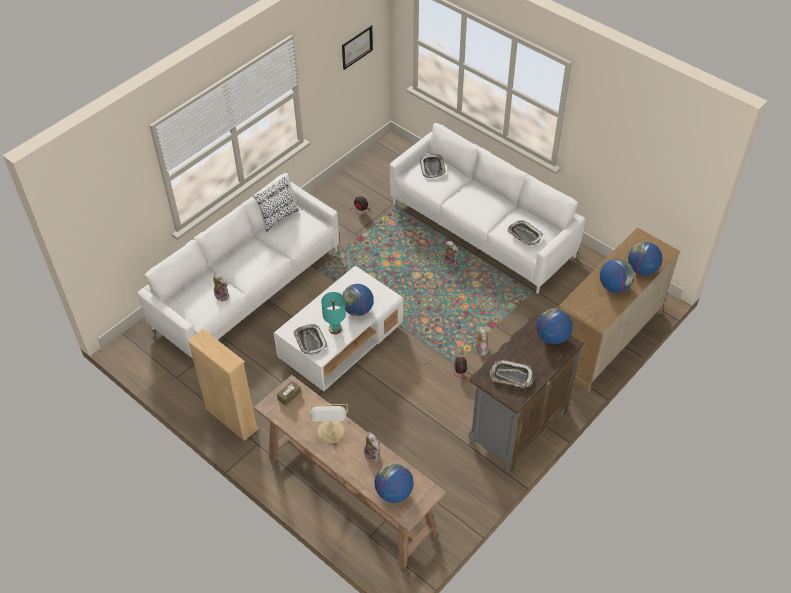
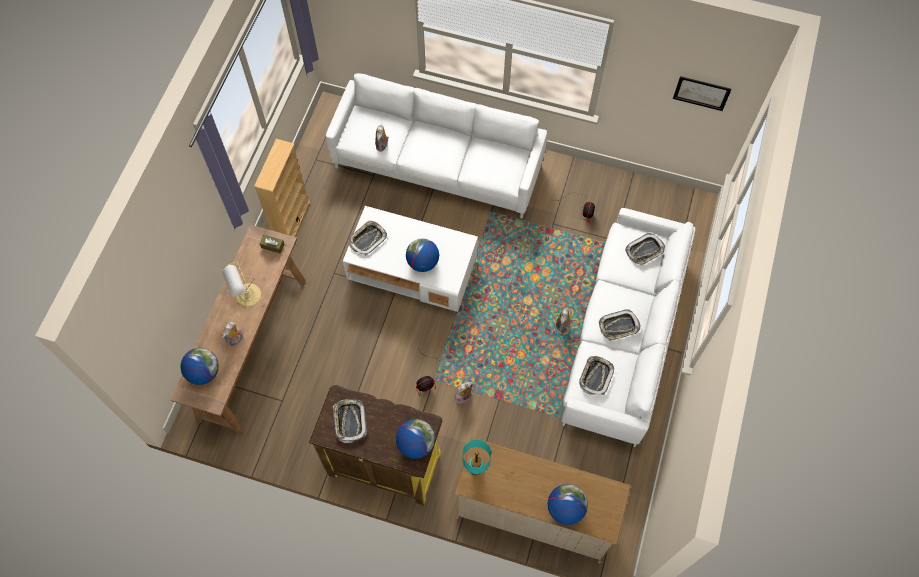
camera: 65 degrees right, 15 degrees up
white pillow [253,175,299,232] -> none
turquoise table lamp [321,292,346,334] -> turquoise table lamp moved to [463,440,491,475]
grey dresser [468,314,584,474] -> yellow dresser [309,385,442,505]
globe [600,259,634,293] -> none
none -> tray [599,309,641,341]

